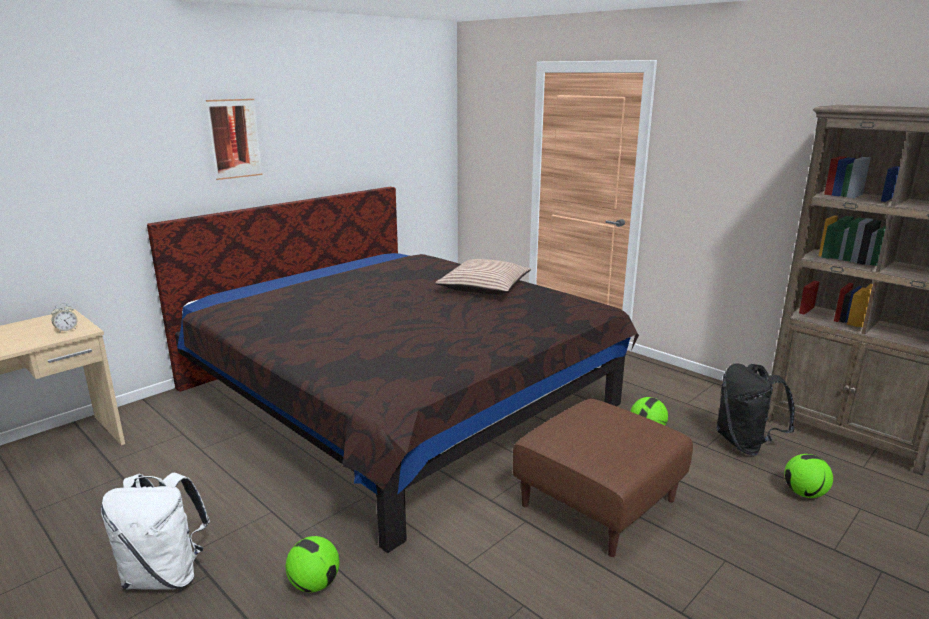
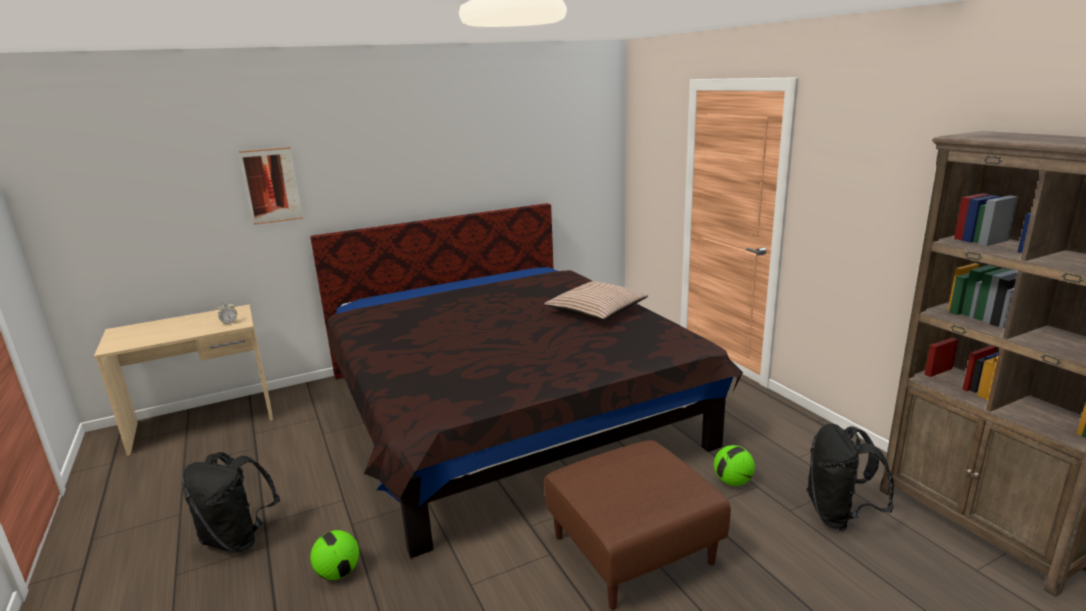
camera: 20 degrees right, 0 degrees up
white backpack [101,473,210,590] -> black backpack [182,452,280,553]
picture [206,99,262,180] -> picture moved to [239,147,303,225]
football [784,454,833,498] -> none

